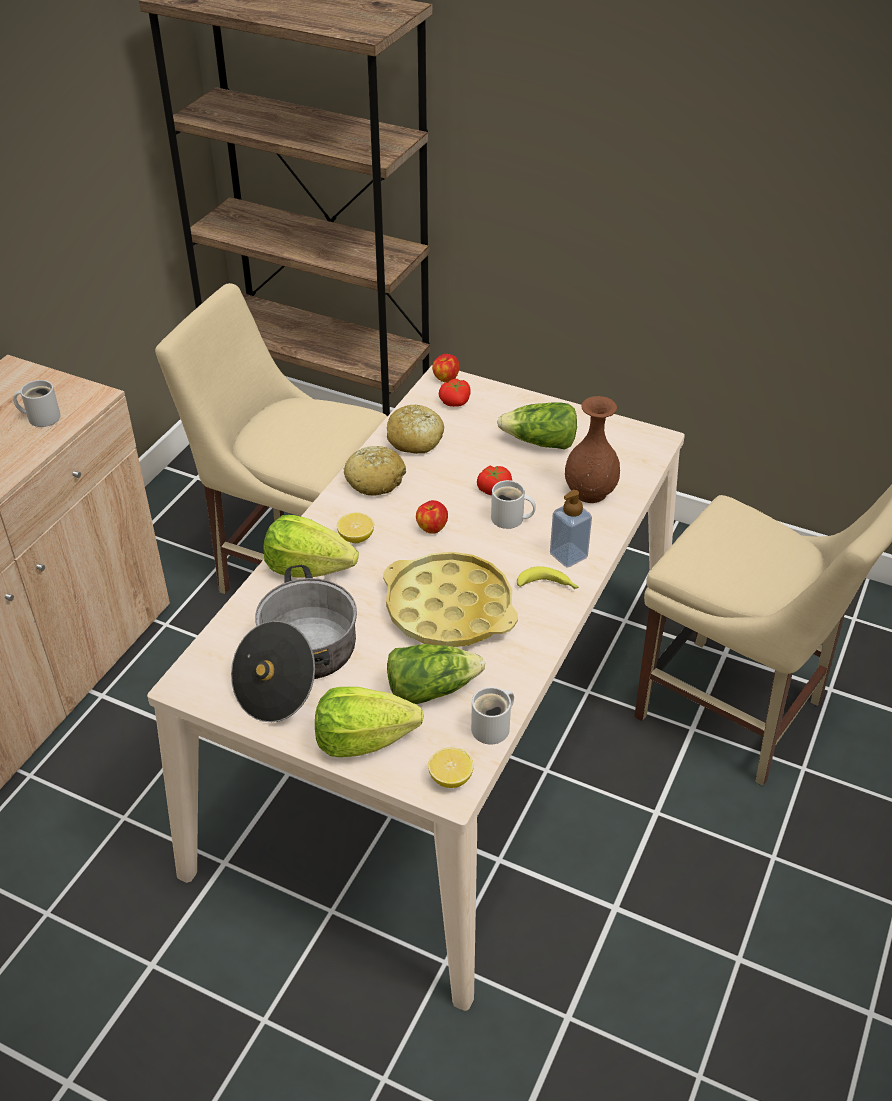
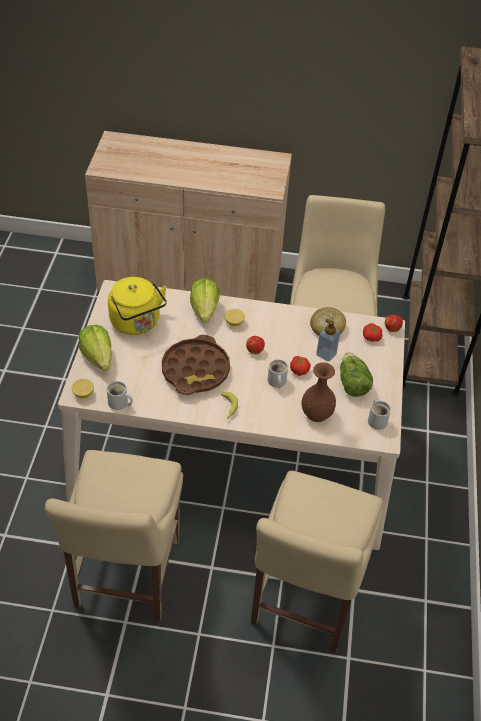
camera: 70 degrees right, 5 degrees up
white mug [13,380,61,427] -> white mug moved to [368,400,391,430]
cooking pot [231,565,357,722] -> yellow kettle [108,277,167,335]
bread [344,446,406,496] -> none
yellow tray [383,552,518,647] -> brown tray [162,335,230,395]
lettuce [387,644,485,704] -> none
soap dispenser [550,490,592,567] -> soap dispenser moved to [316,319,340,362]
none -> beige chair [45,450,183,621]

